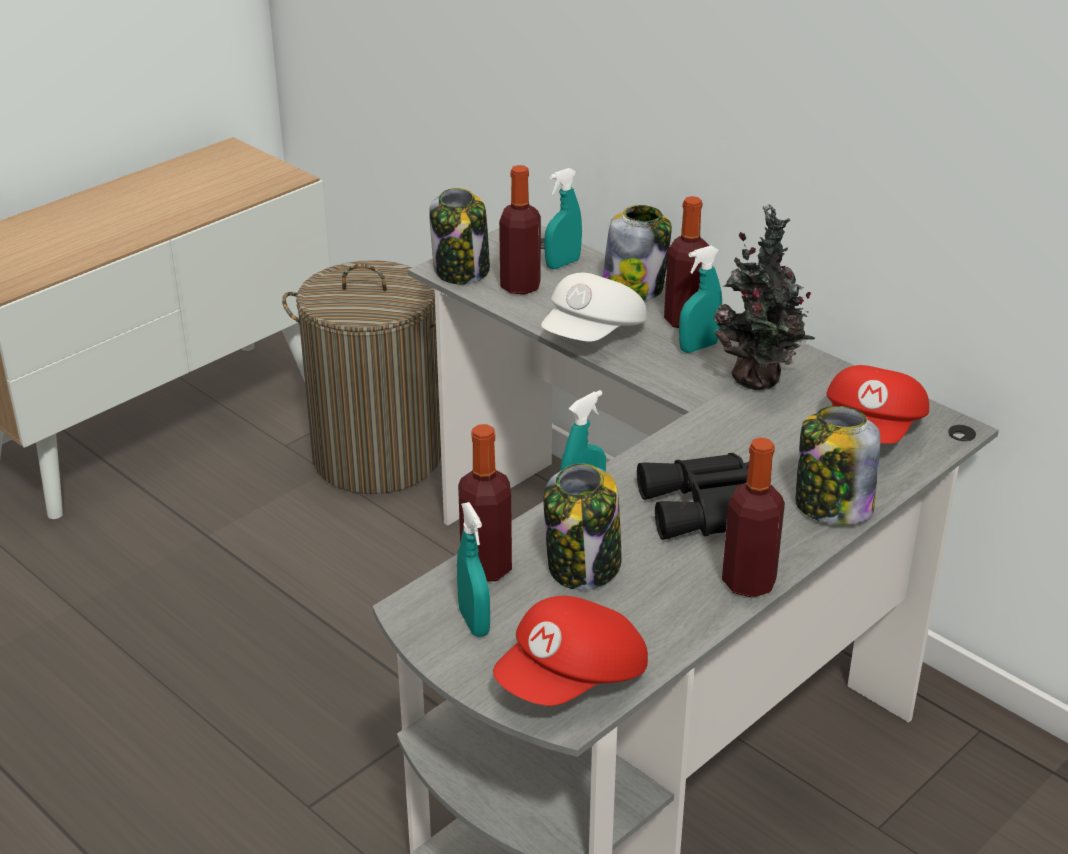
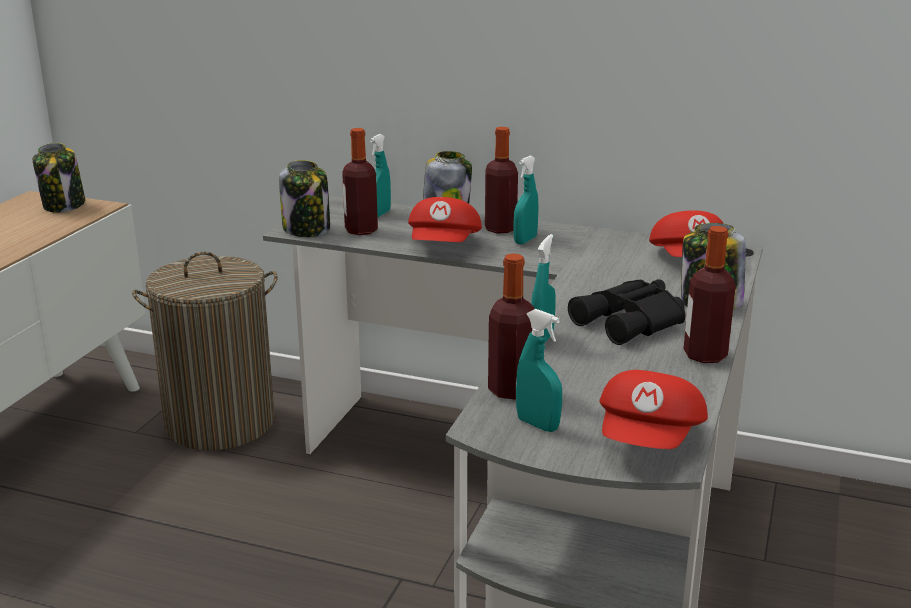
camera: 25 degrees left, 10 degrees down
white cap [541,273,647,342] -> red cap [408,197,482,242]
jar [543,464,622,590] -> jar moved to [33,143,85,213]
potted plant [714,204,815,390] -> none

